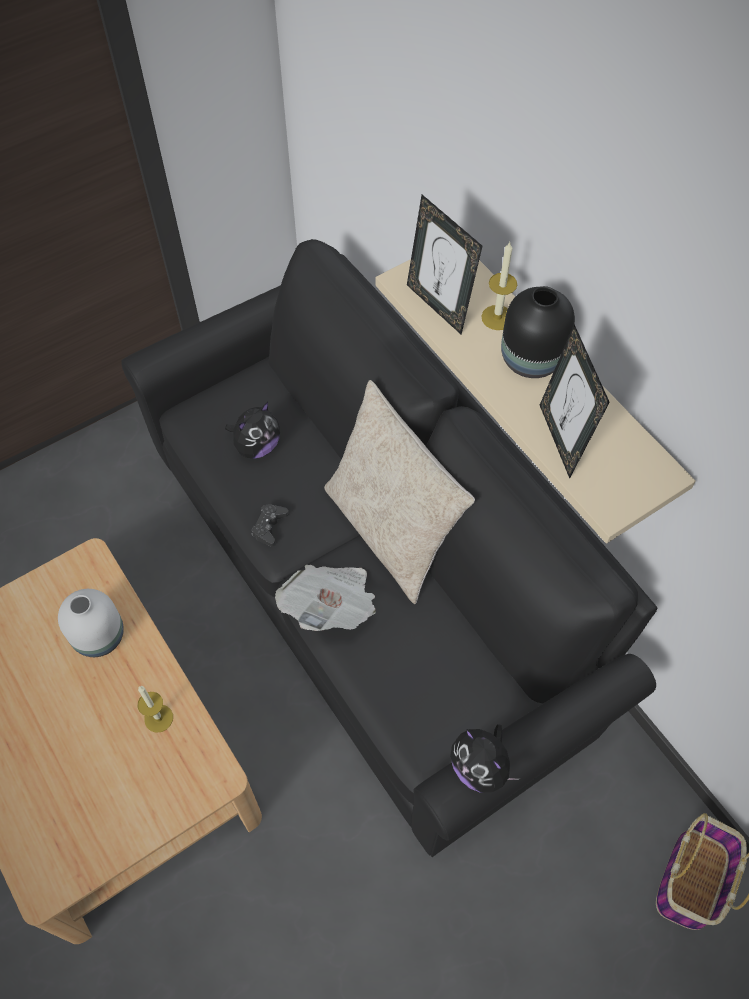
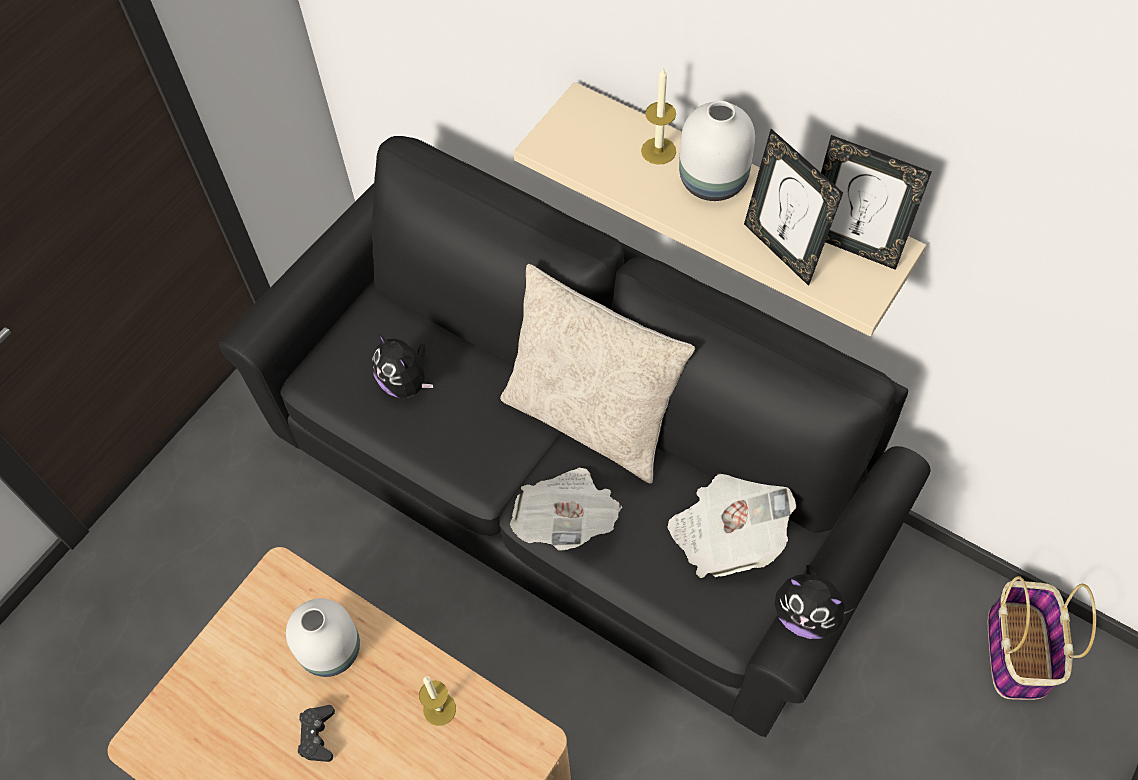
camera: 20 degrees left, 0 degrees up
plush toy [225,402,280,459] -> plush toy turned 120 degrees clockwise [372,332,433,398]
black game controller [251,504,289,546] -> black game controller moved to [298,705,335,762]
picture frame [407,195,482,334] -> picture frame moved to [821,135,932,270]
black vase [501,286,575,378] -> white vase [679,101,755,201]
none -> newspaper [668,473,796,578]

